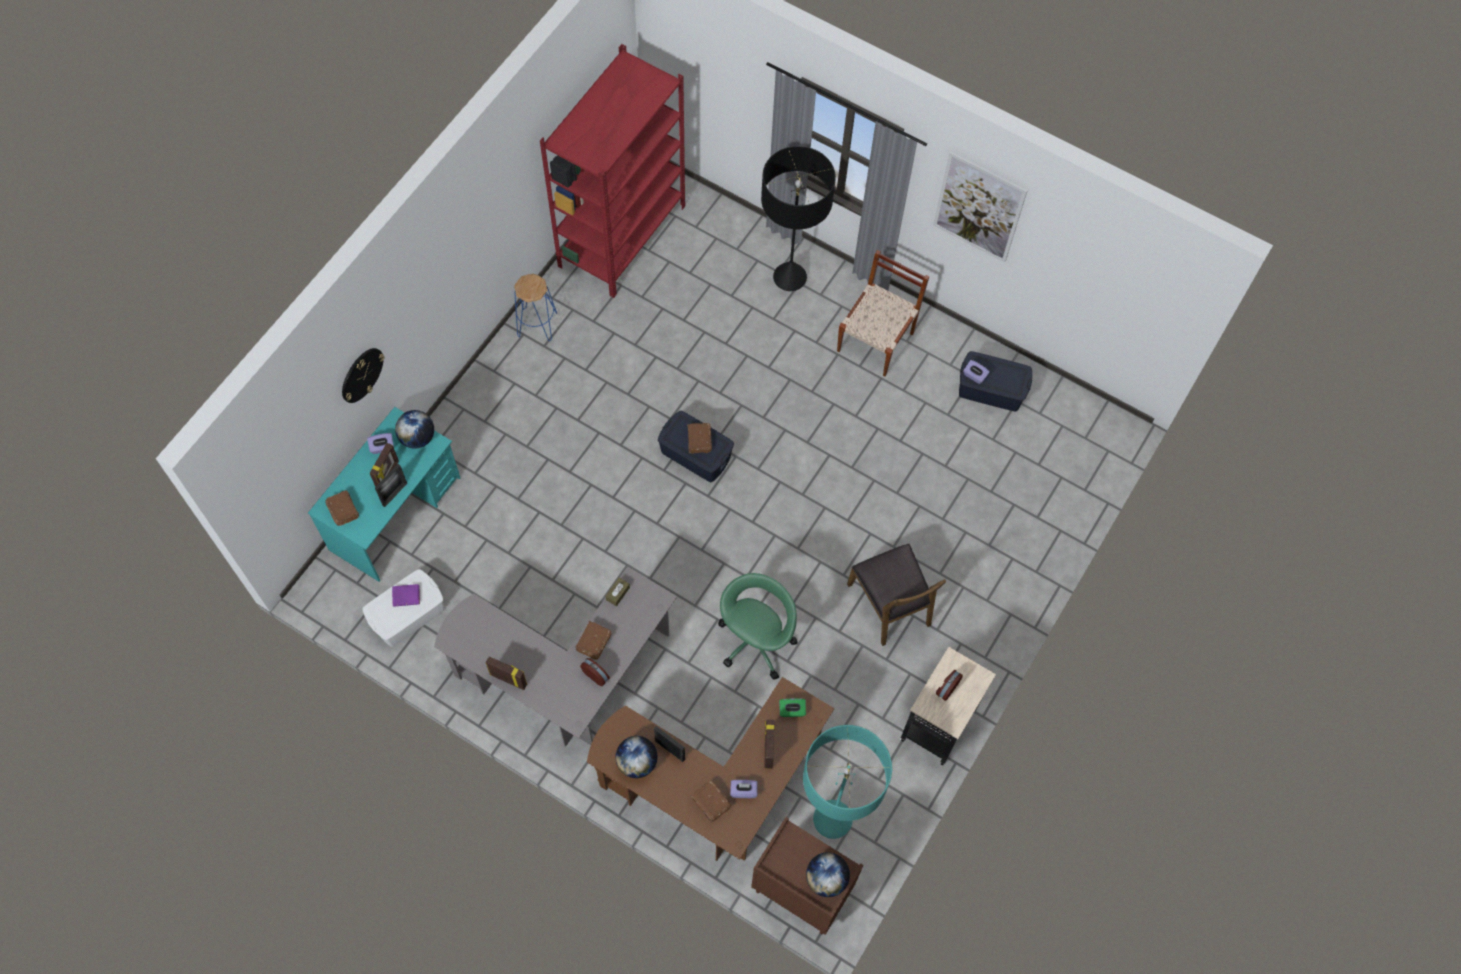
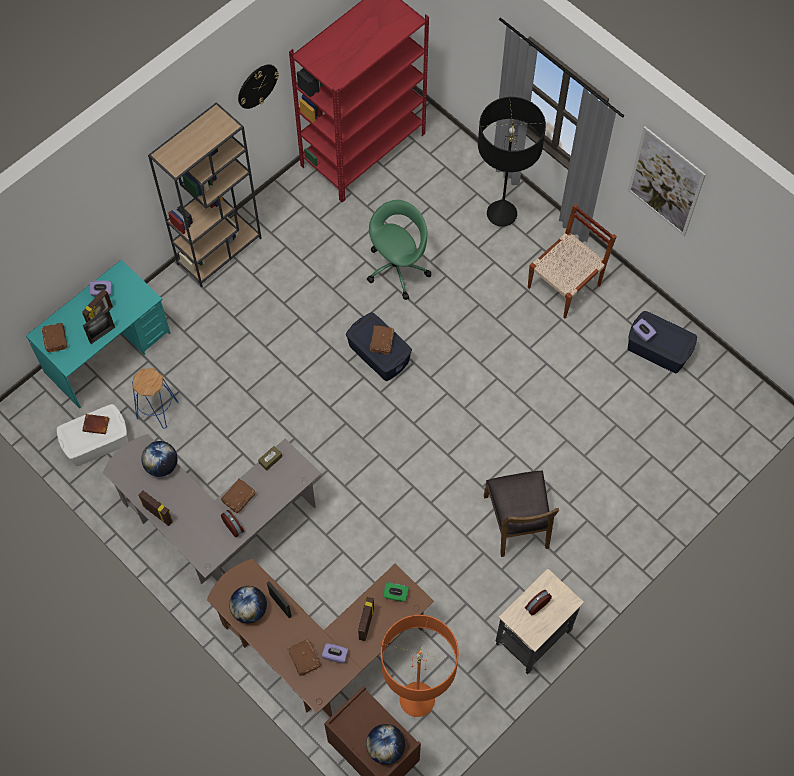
camera: 15 degrees right, 0 degrees up
wall clock [342,348,385,403] -> wall clock moved to [238,64,279,109]
purple book [392,584,420,607] -> brown book [82,414,109,434]
globe [395,410,434,449] -> globe moved to [141,441,178,477]
blue stool [514,274,557,341] -> blue stool moved to [132,368,179,429]
green office chair [718,573,798,680] -> green office chair moved to [367,200,431,300]
turquoise floor lamp [803,725,892,839] -> orange floor lamp [381,615,459,717]
none -> bookcase [148,102,261,288]

